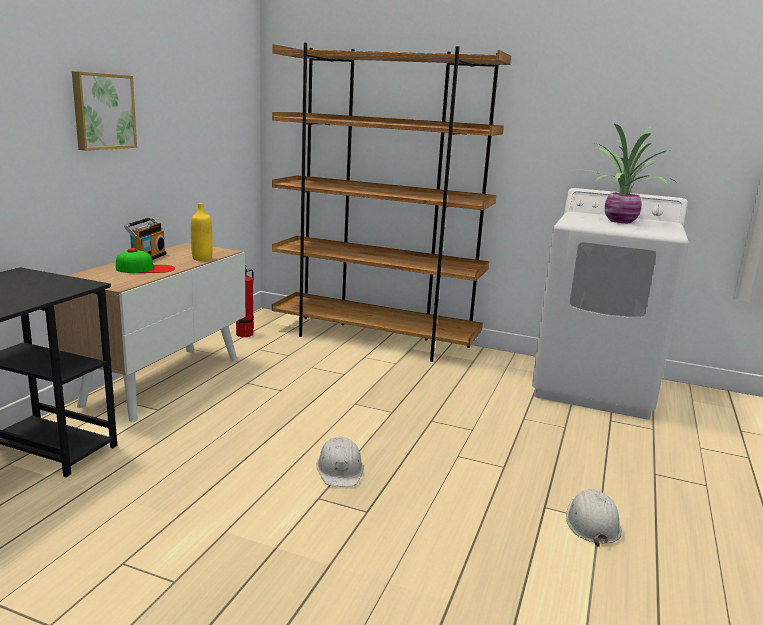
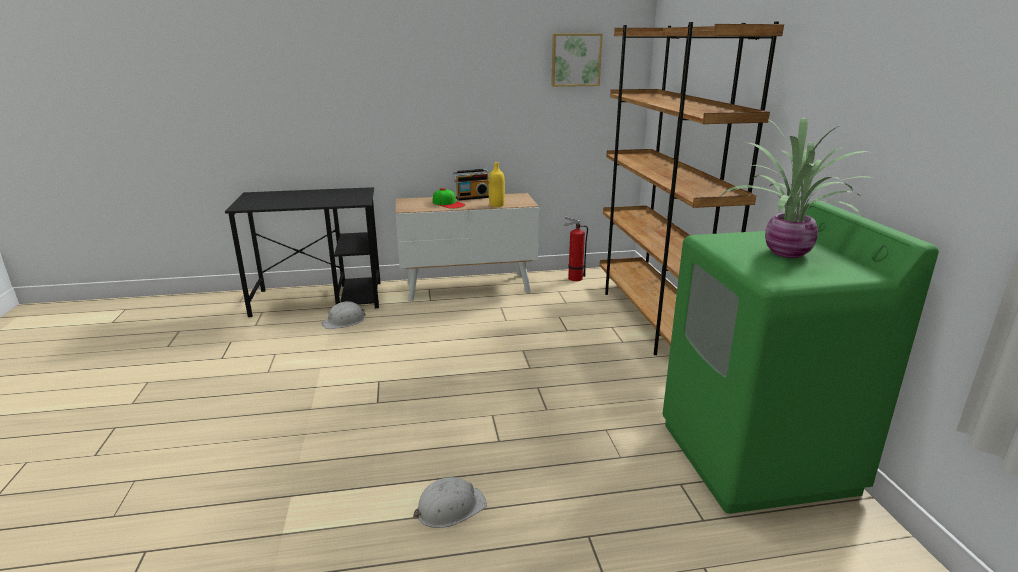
camera: 60 degrees right, 5 degrees up
picture [72,71,137,151] -> picture moved to [551,34,603,87]
white hard hat [316,436,363,487] -> white hard hat moved to [321,301,365,329]
white washing machine [532,188,689,420] -> green washing machine [663,201,939,514]

